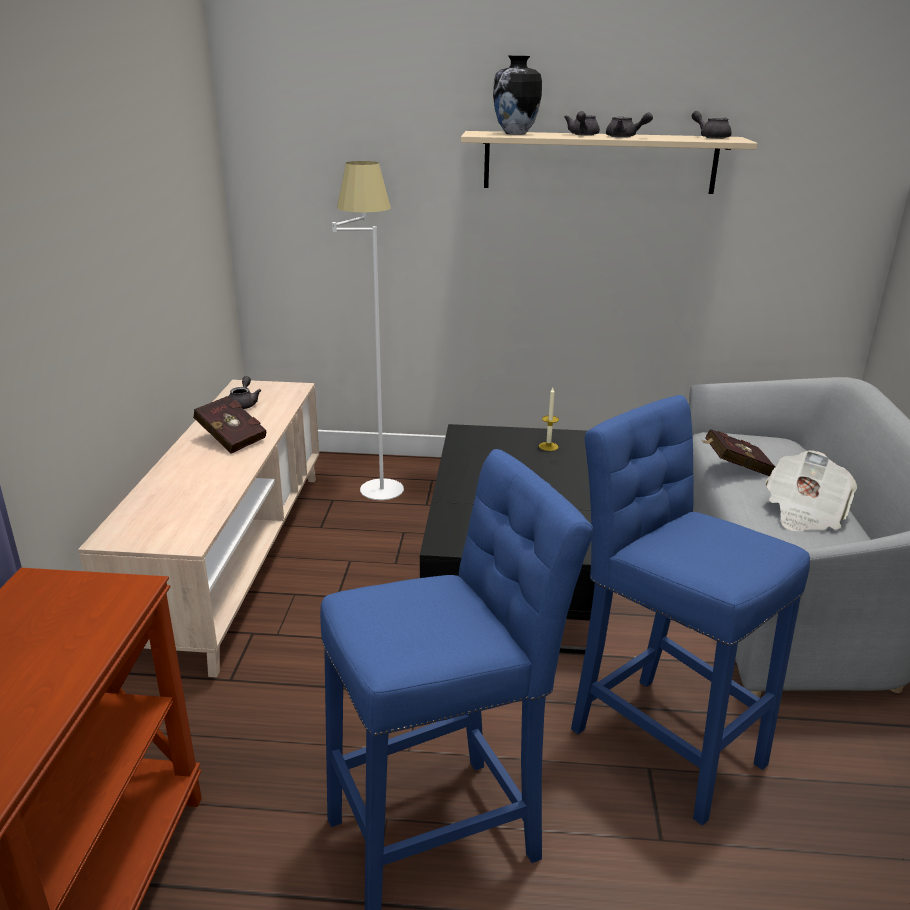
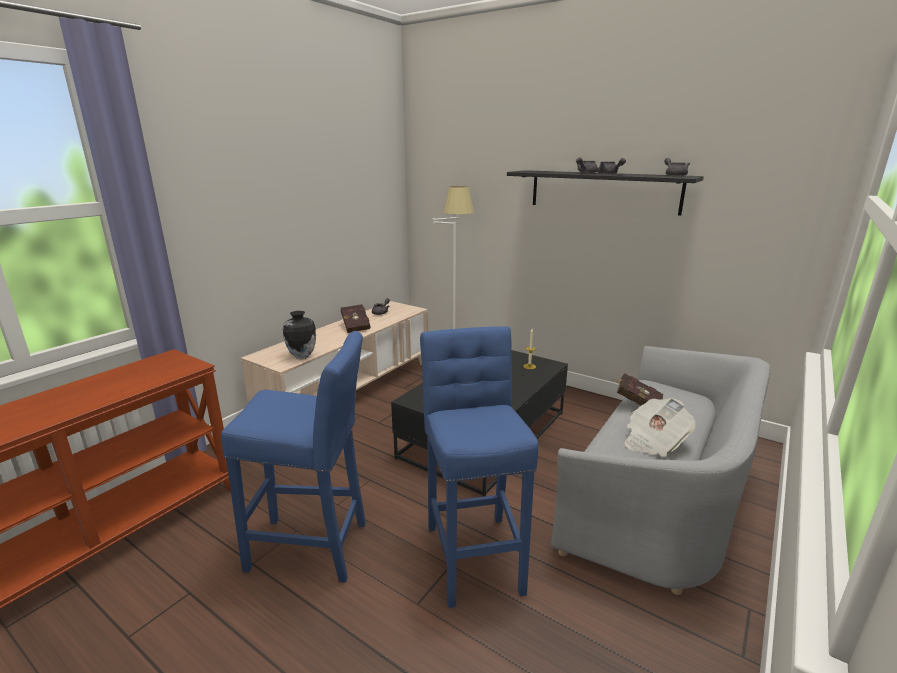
camera: 30 degrees right, 5 degrees down
beige shelf [461,131,758,194] -> black shelf [507,170,704,216]
vase [493,56,542,135] -> vase moved to [283,311,316,359]

